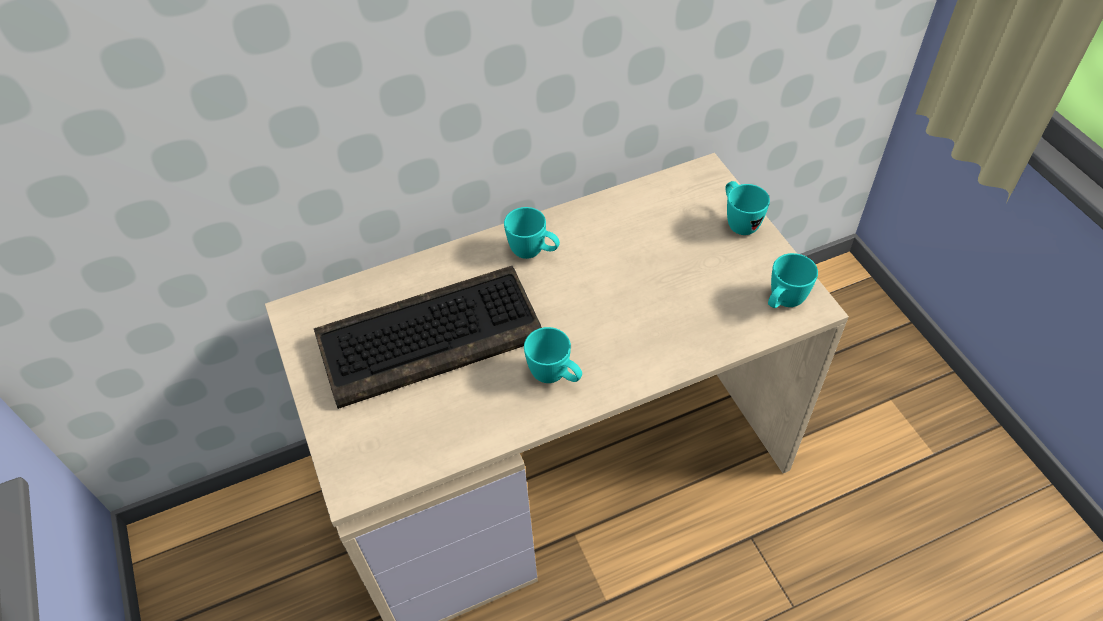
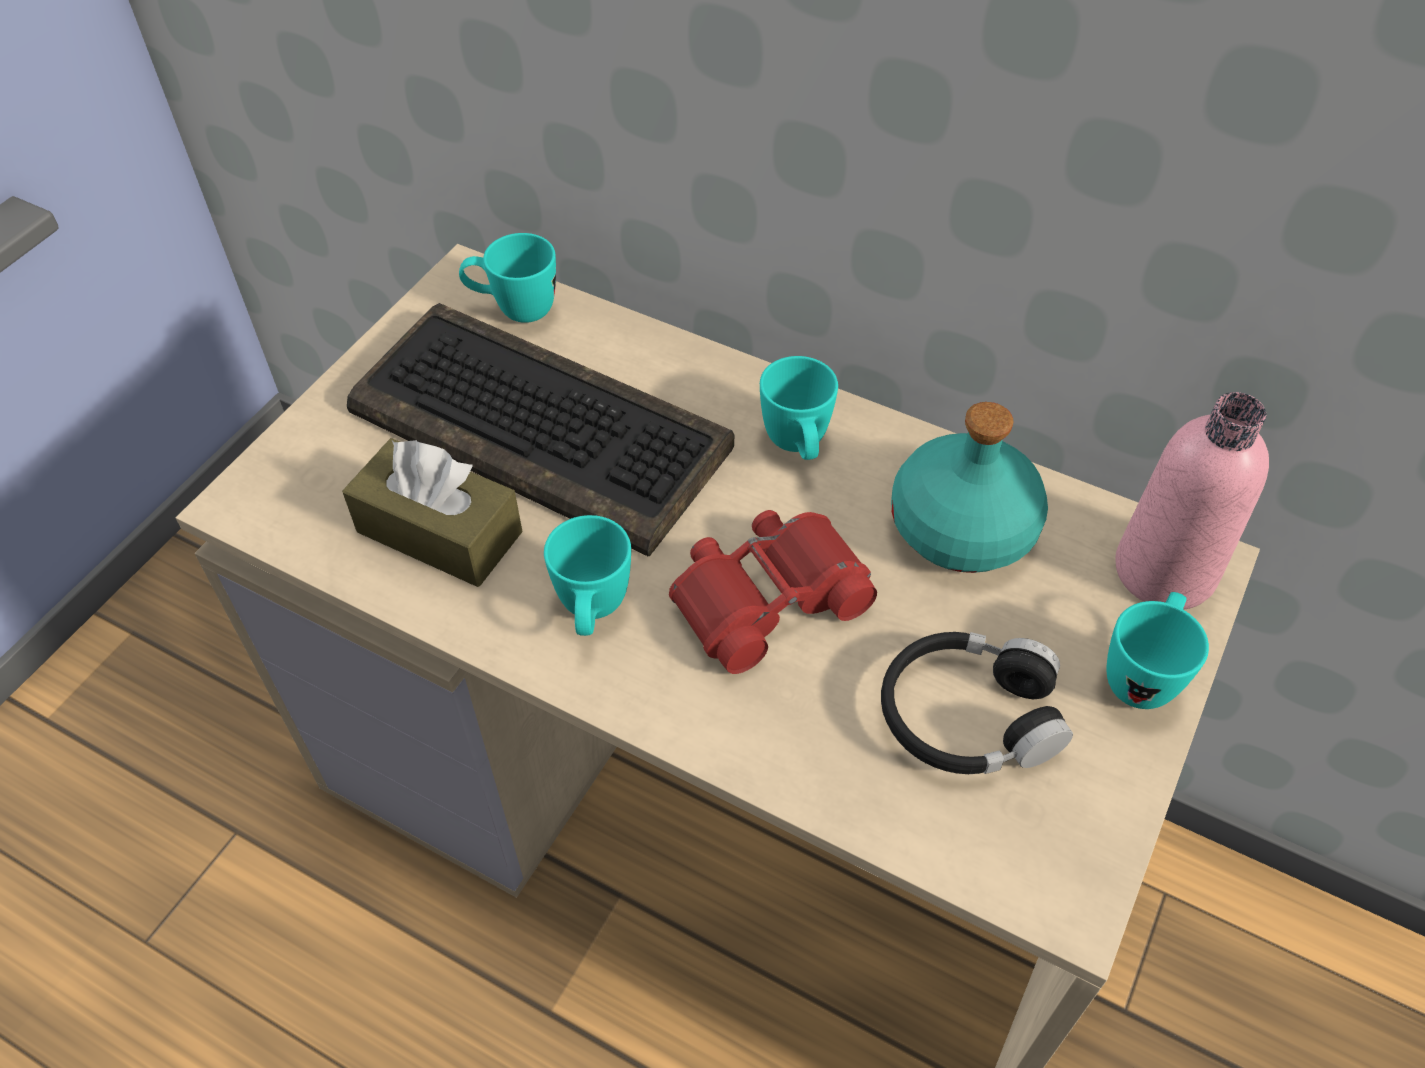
camera: 50 degrees right, 0 degrees up
turquoise mug [768,253,818,308] -> turquoise mug moved to [459,233,556,323]
none -> brown tissue box [342,438,523,587]
none -> red binoculars [669,510,877,674]
none -> black headphones [881,632,1073,774]
none -> turquoise bottle [891,402,1048,573]
none -> pink bottle [1115,392,1269,610]

